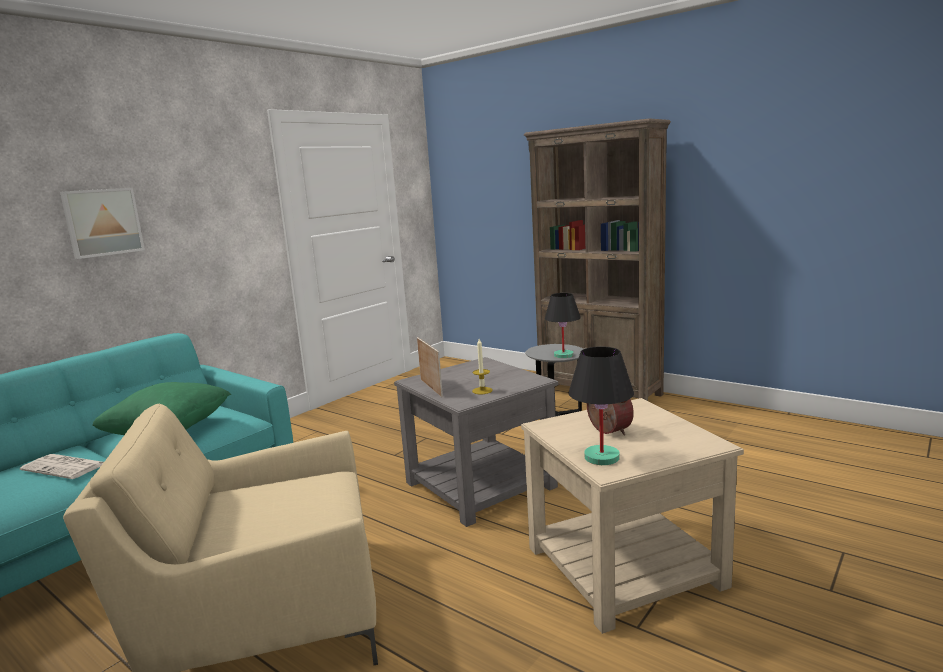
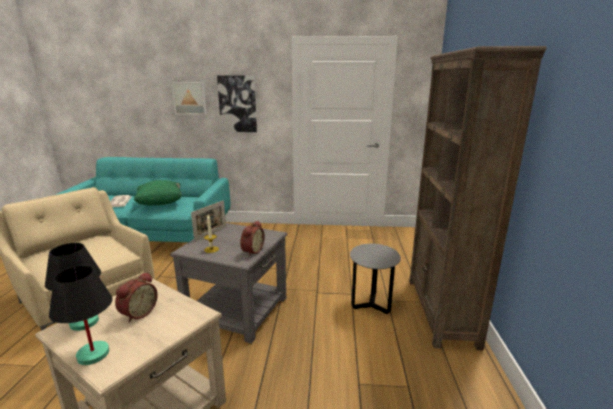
camera: 55 degrees right, 5 degrees up
black table lamp [545,293,581,358] -> black table lamp moved to [49,265,112,365]
none -> picture [217,75,257,132]
none -> alarm clock [240,221,265,257]

